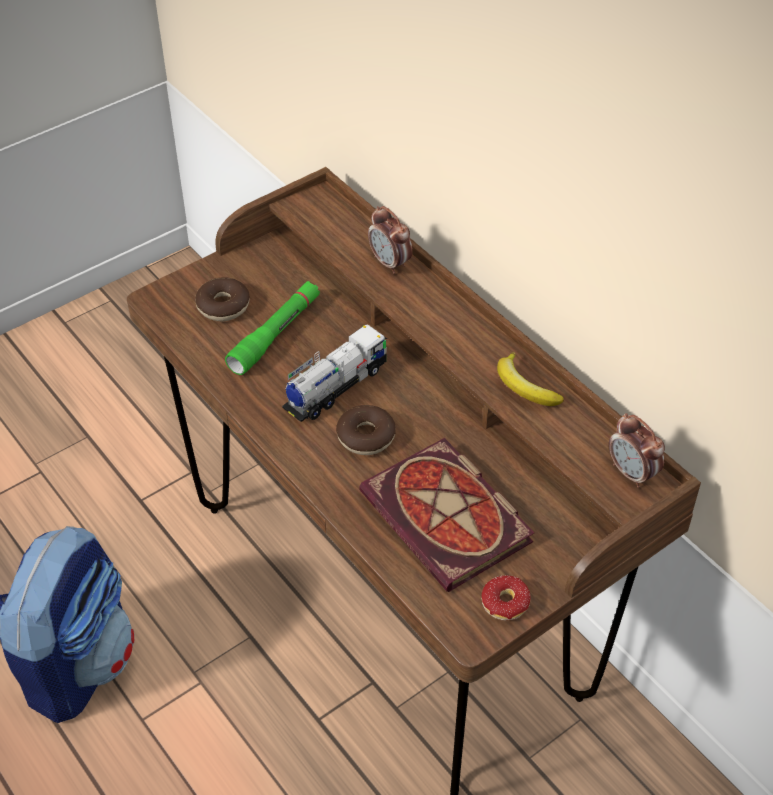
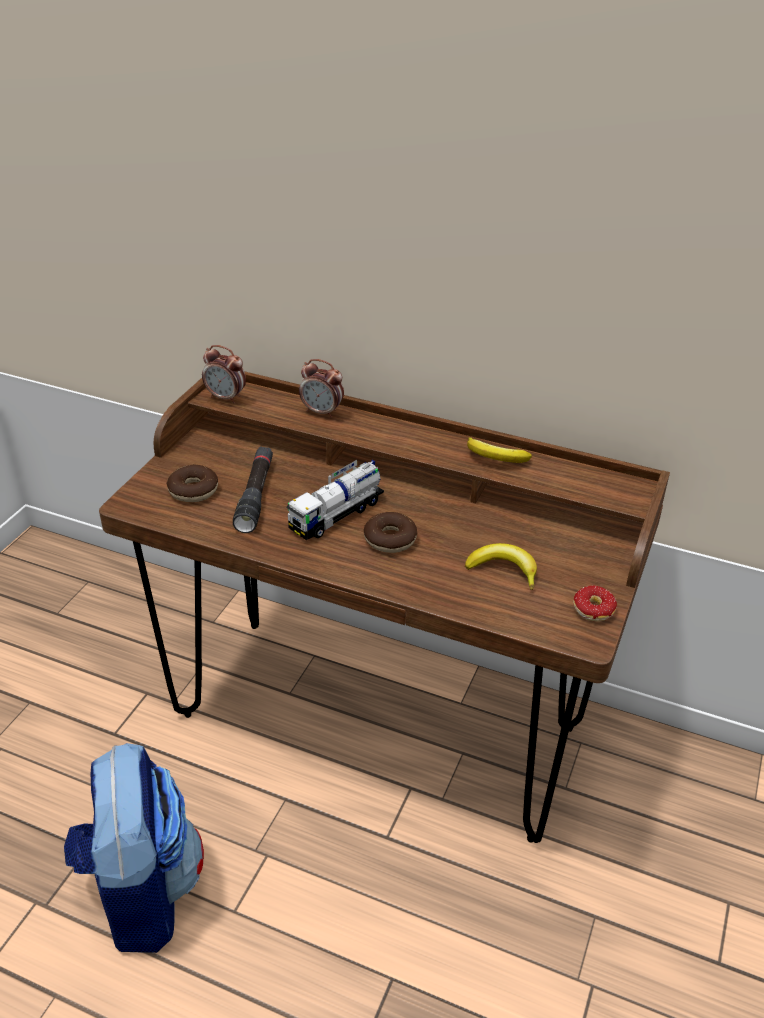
camera: 30 degrees left, 10 degrees down
green flashlight [225,281,320,375] -> black flashlight [233,446,273,533]
toy truck [282,324,387,422] -> toy truck turned 150 degrees counterclockwise [286,460,384,540]
book [359,438,534,592] -> banana [465,543,537,590]
alarm clock [609,413,665,488] -> alarm clock moved to [202,345,246,404]

